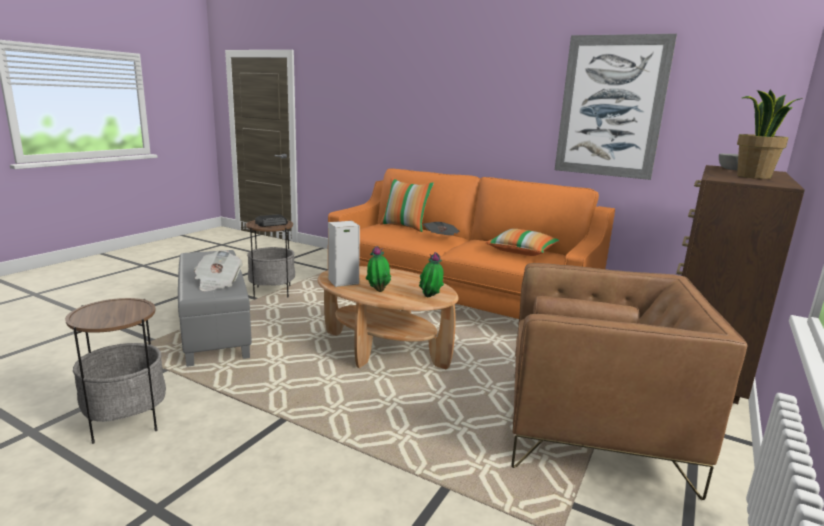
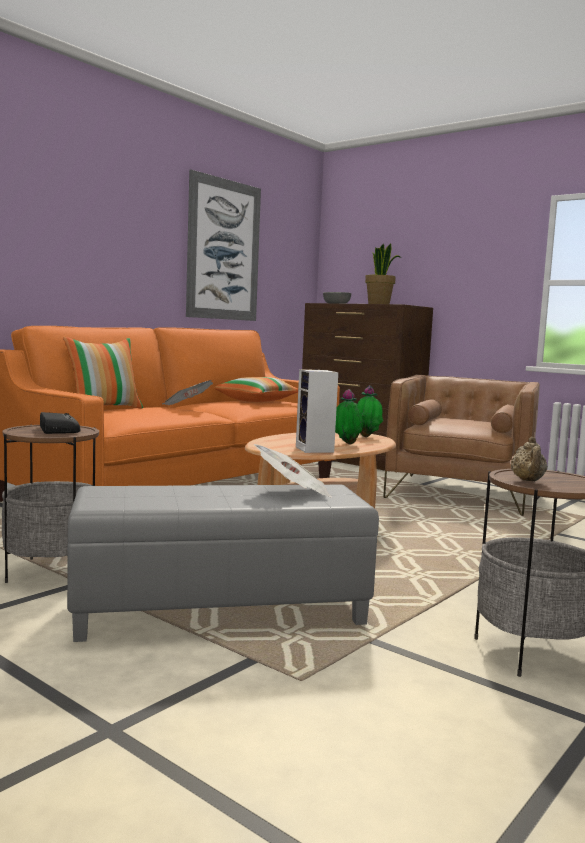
camera: 80 degrees left, 10 degrees down
none -> beige teapot [511,437,548,481]

